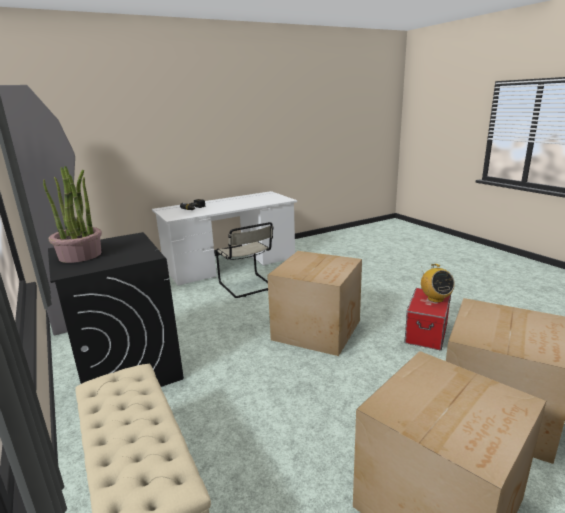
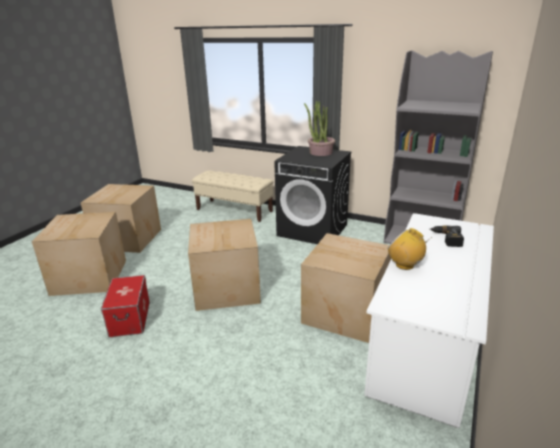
camera: 145 degrees right, 5 degrees up
beige chair [216,222,274,298] -> cardboard box [301,233,391,343]
radio [421,264,455,303] -> radio moved to [388,228,432,270]

